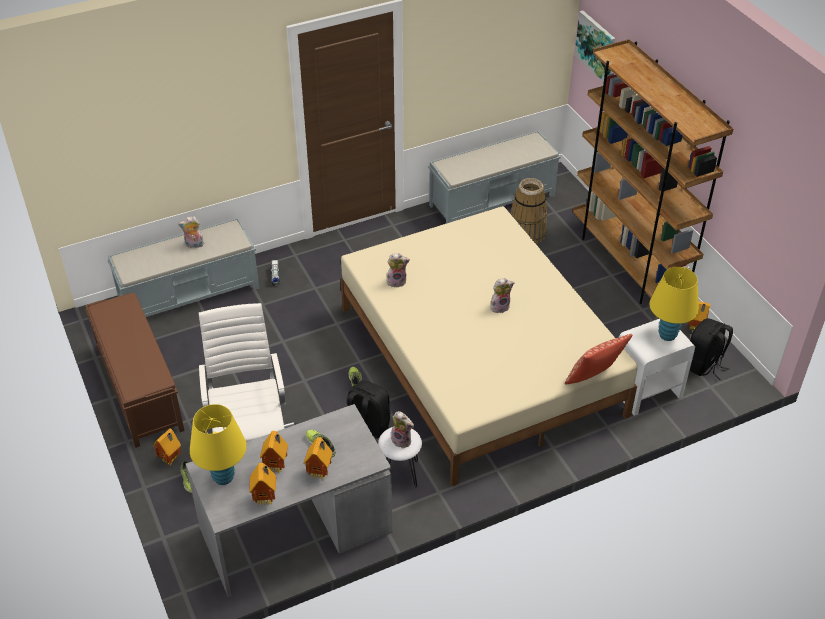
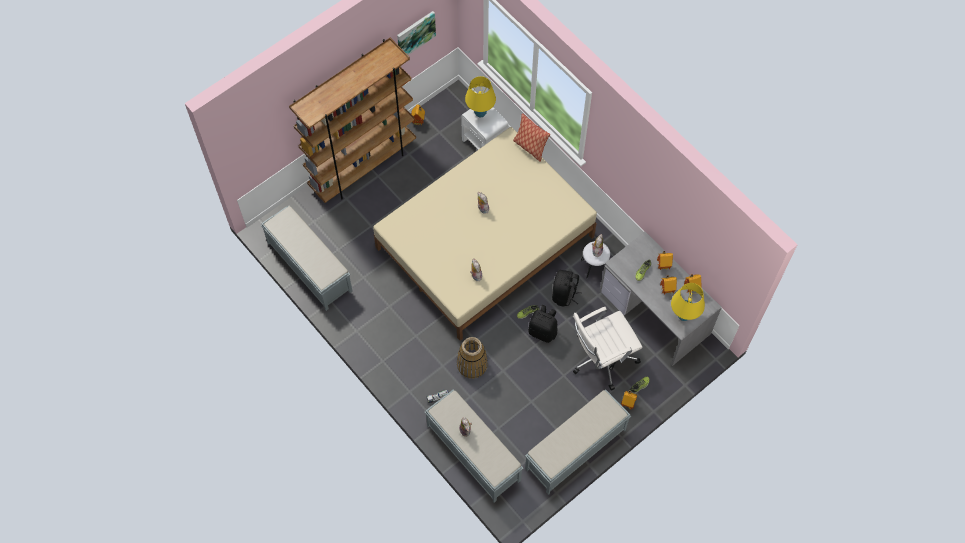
camera: 105 degrees left, 20 degrees up
brown bench [85,293,185,448] -> grey bench [525,389,631,495]
basket [511,178,547,244] -> basket moved to [457,337,488,379]
picture [574,11,615,83] -> picture moved to [397,11,436,55]
black backpack [690,318,733,380] -> black backpack moved to [528,305,558,343]

